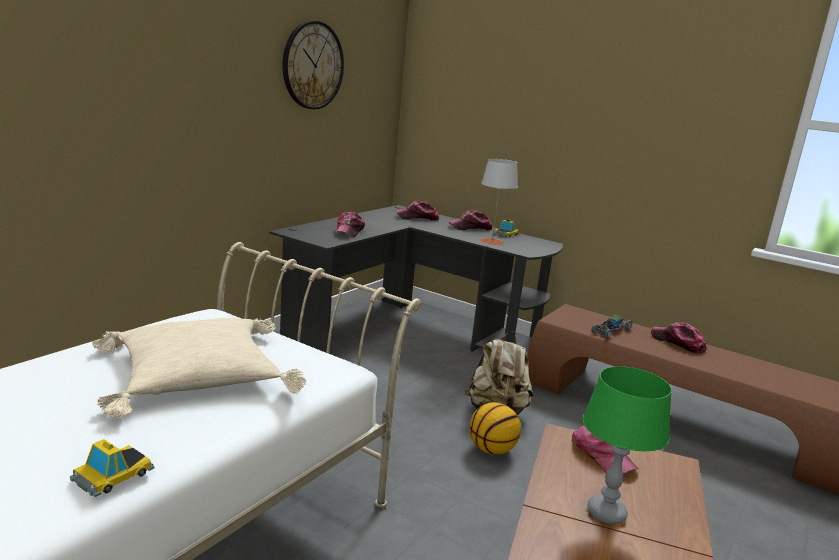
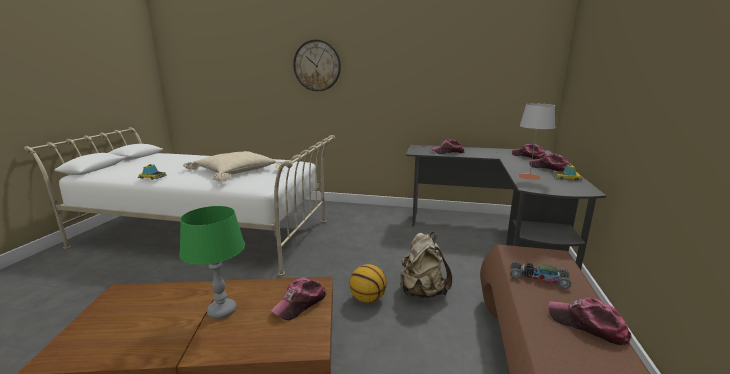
camera: 70 degrees right, 0 degrees up
wall clock [282,21,344,109] -> wall clock moved to [293,40,341,91]
cap [651,322,707,354] -> cap turned 75 degrees counterclockwise [548,298,632,346]

